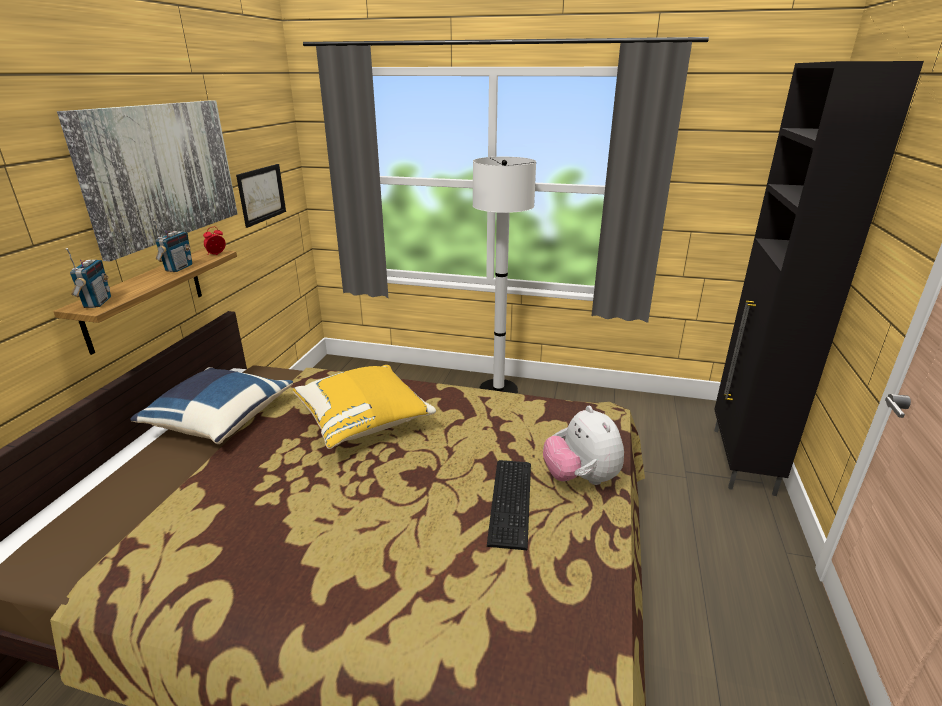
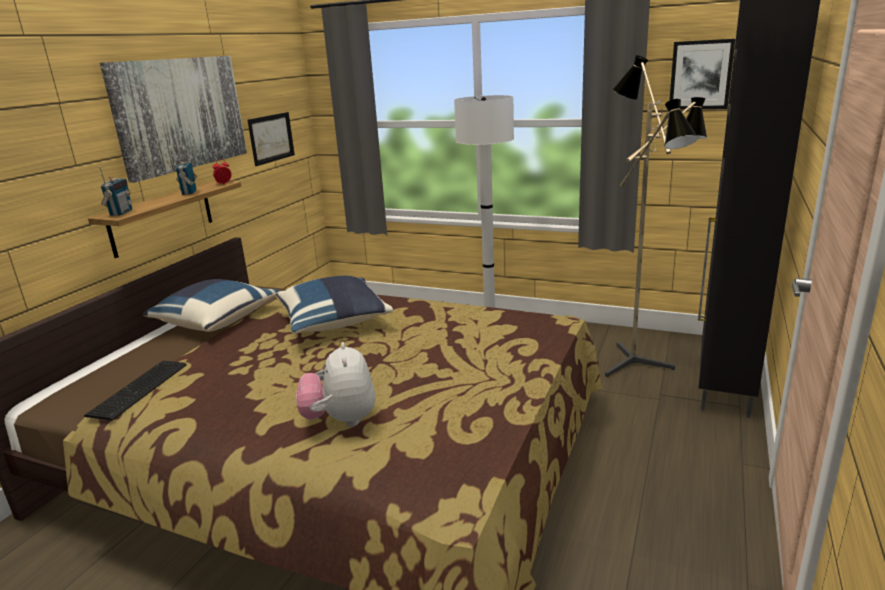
camera: 10 degrees right, 5 degrees down
radio [153,220,192,272] -> radio turned 150 degrees clockwise [176,147,199,195]
yellow pillow [293,365,436,449] -> blue pillow [276,276,393,334]
keyboard [487,460,531,550] -> keyboard moved to [84,361,187,420]
plush toy [543,406,624,485] -> plush toy moved to [296,342,375,427]
none -> floor lamp [605,55,707,377]
none -> picture [669,39,735,110]

